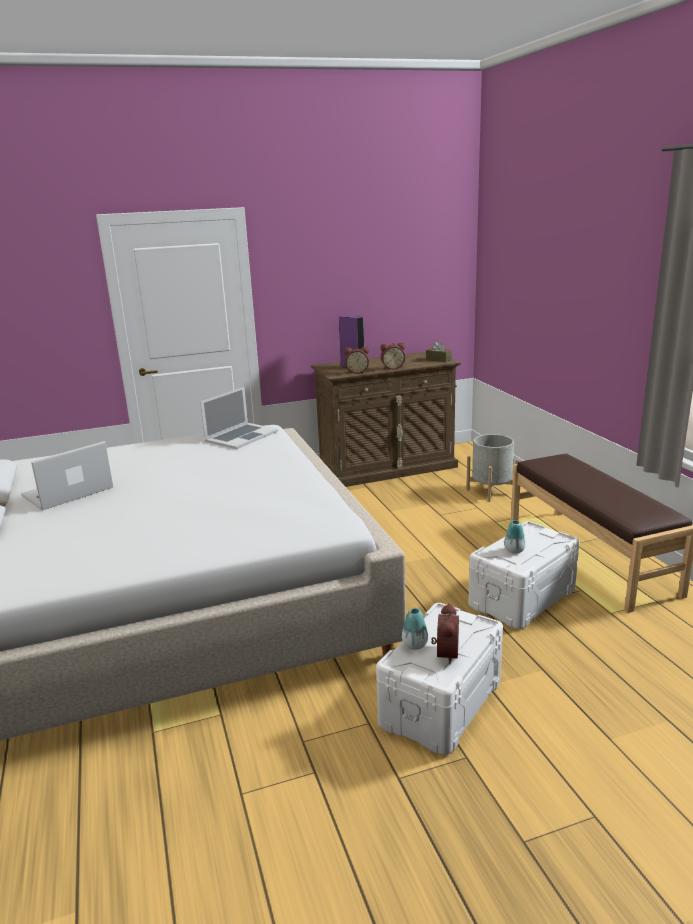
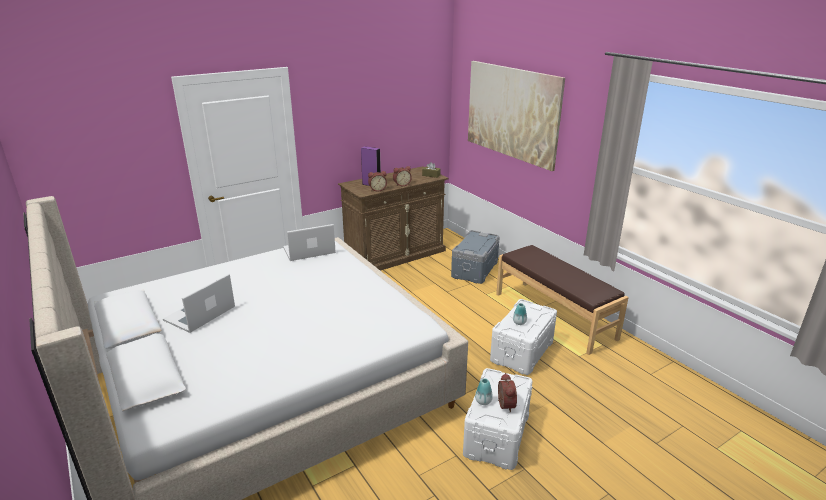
camera: 15 degrees left, 5 degrees up
laptop [200,387,278,449] -> laptop turned 135 degrees counterclockwise [283,224,336,261]
grey planter [466,434,519,502] -> grey storage box [451,230,500,284]
none -> picture [468,61,565,171]

